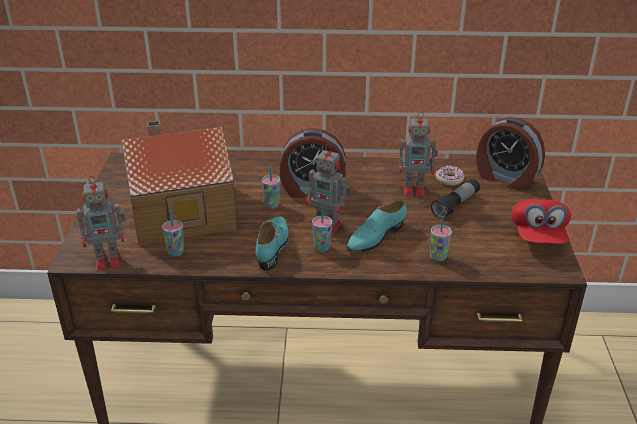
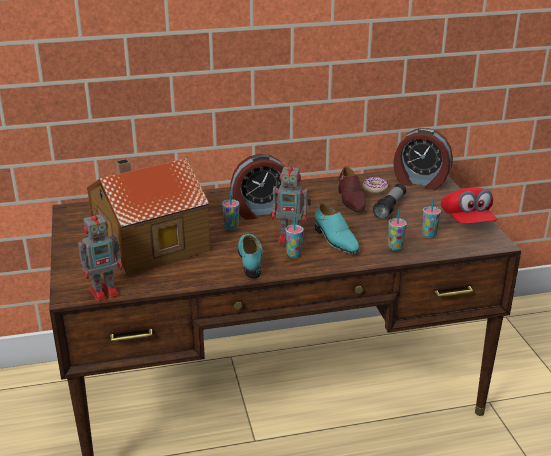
camera: 15 degrees left, 5 degrees down
cup [162,212,184,257] -> cup moved to [422,197,441,238]
turquoise shoe [347,200,407,252] -> turquoise shoe turned 60 degrees counterclockwise [315,203,359,254]
toy robot [399,111,438,197] -> brown shoe [338,166,366,212]

